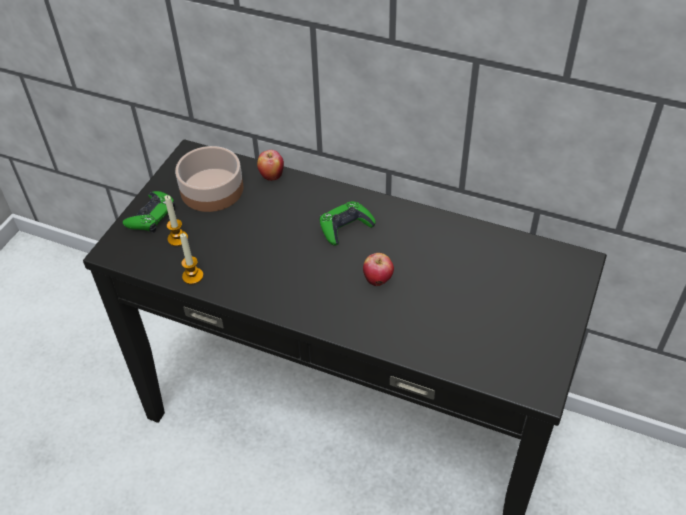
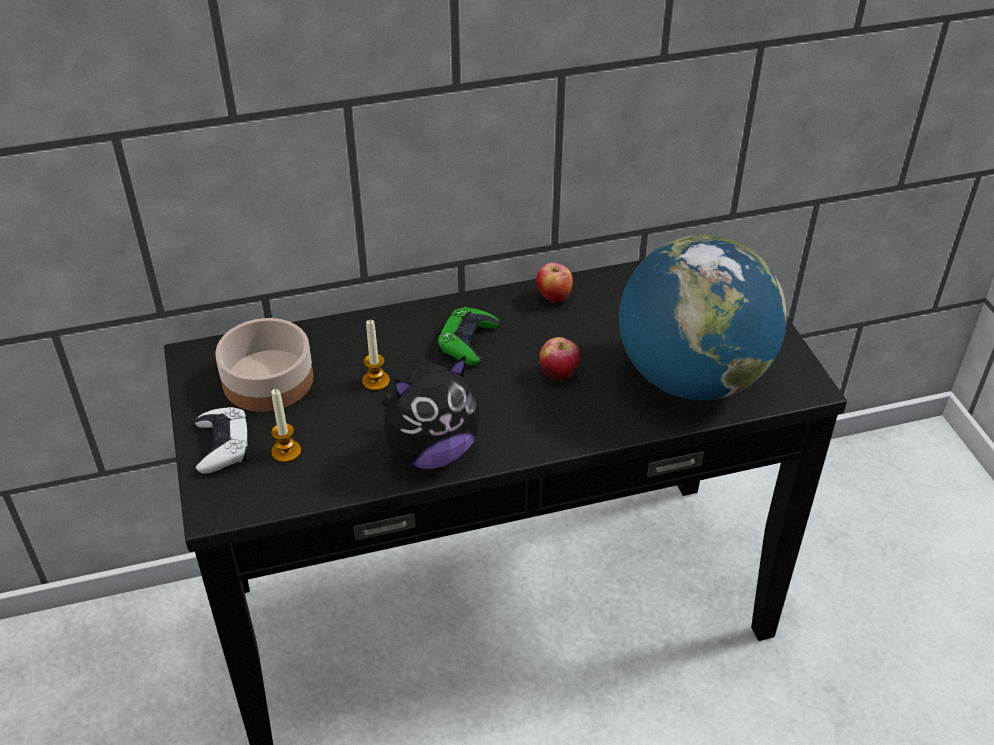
camera: 40 degrees left, 5 degrees down
green game controller [123,191,175,233] -> white game controller [195,407,249,474]
candle [180,233,204,284] -> candle moved to [362,320,390,391]
apple [257,150,284,181] -> apple moved to [536,262,573,303]
none -> plush toy [382,356,481,469]
none -> globe [619,235,787,400]

